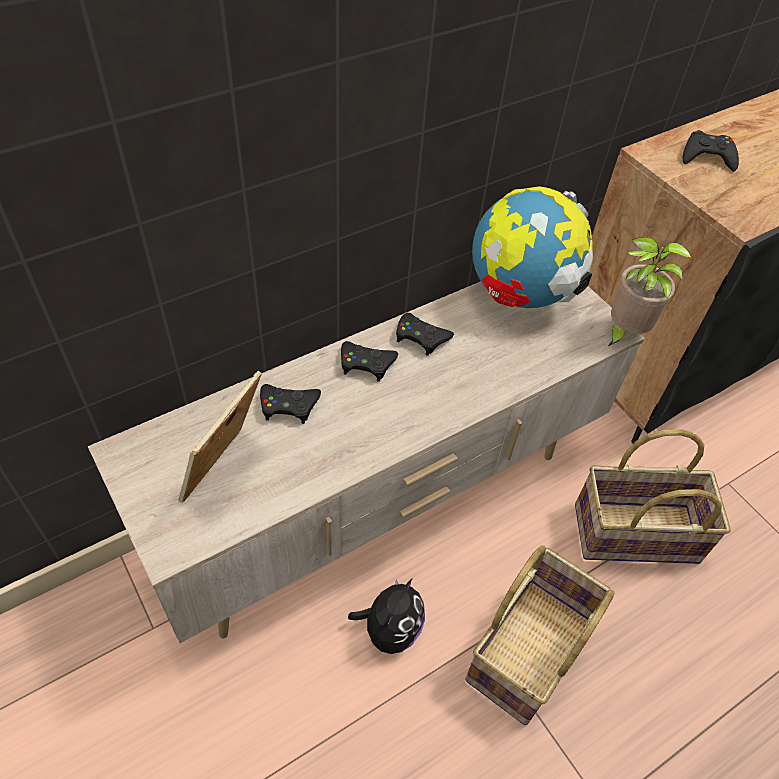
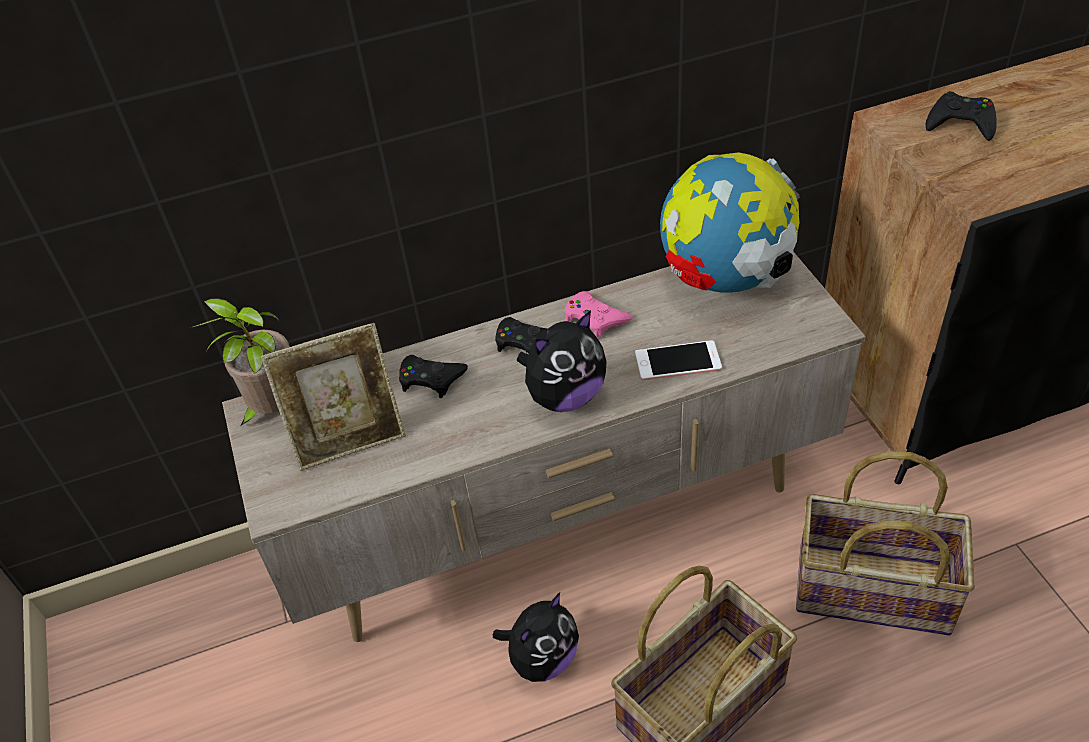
camera: 20 degrees right, 5 degrees down
picture frame [178,371,262,503] -> picture frame turned 150 degrees counterclockwise [261,323,406,471]
black game controller [396,313,454,356] -> pink game controller [565,291,633,338]
potted plant [607,237,691,347] -> potted plant moved to [190,299,290,426]
none -> plush toy [517,310,607,412]
none -> phone [635,340,722,381]

